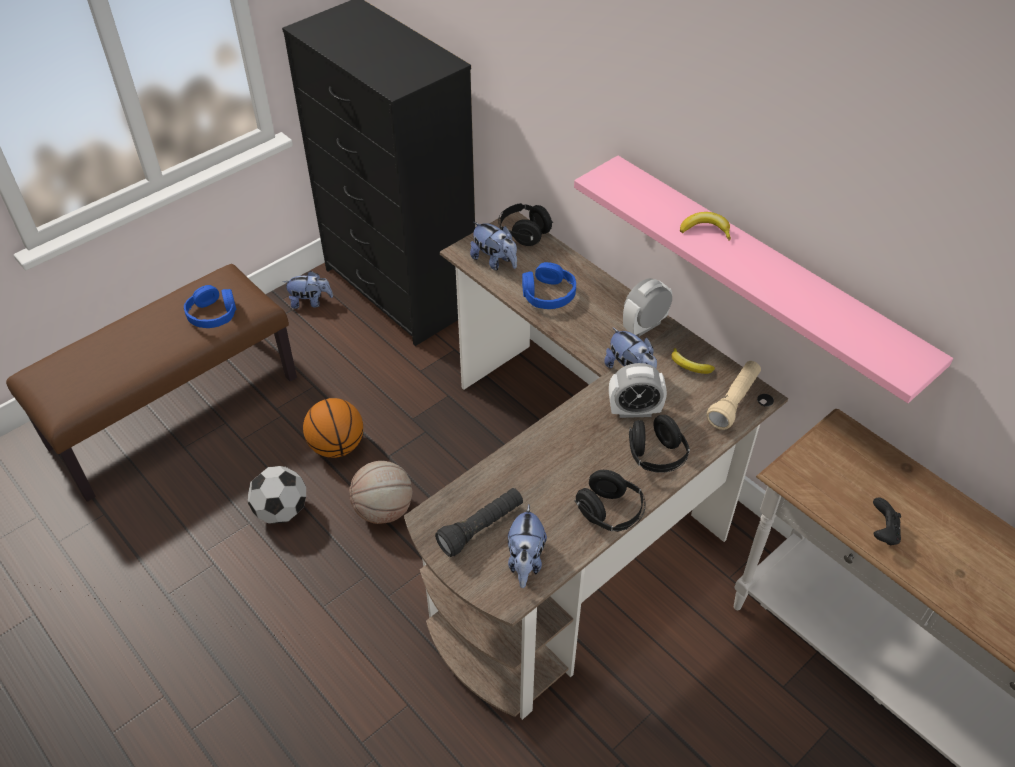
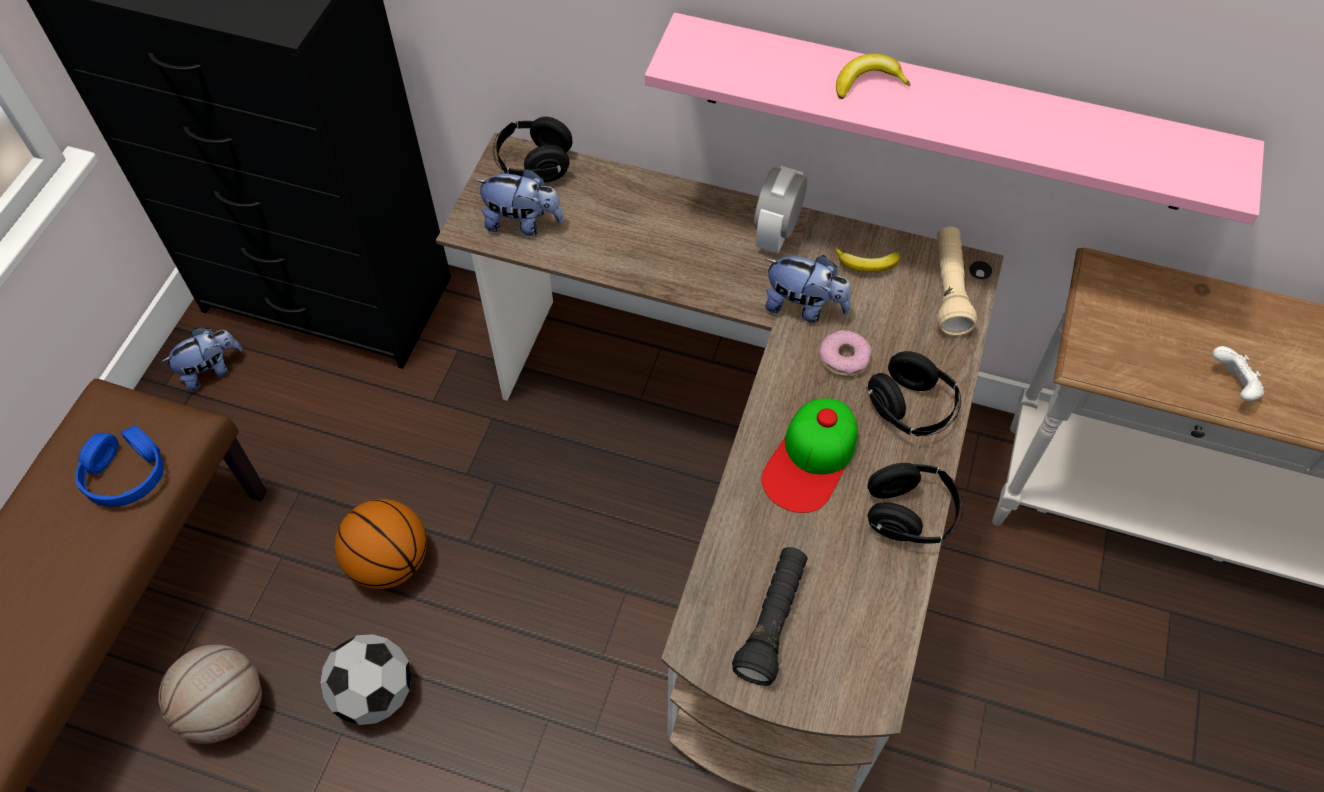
camera: 30 degrees left, 10 degrees up
basketball [349,461,413,524] -> basketball moved to [158,645,262,744]
plush toy [508,505,547,588] -> none
blue headphones [522,262,576,309] -> none
alarm clock [609,363,667,418] -> donut [819,330,871,377]
black game controller [873,498,901,546] -> white game controller [1212,346,1264,401]
none -> cap [762,398,858,513]

